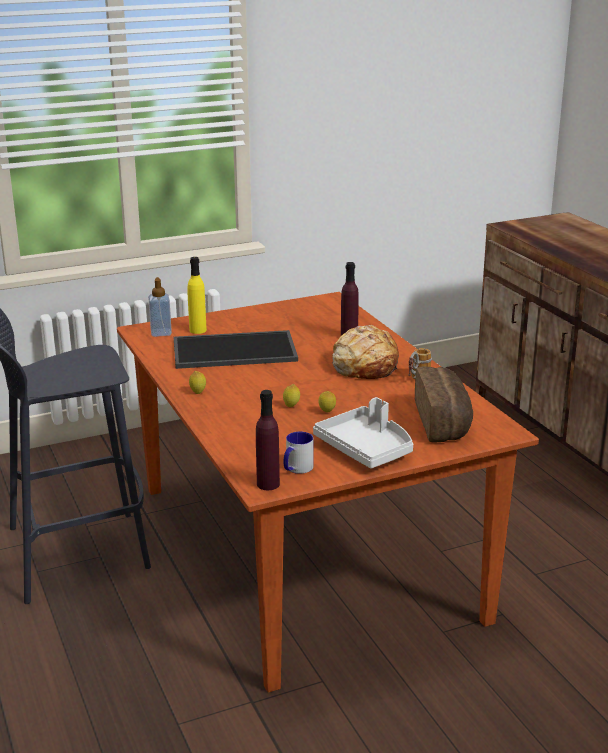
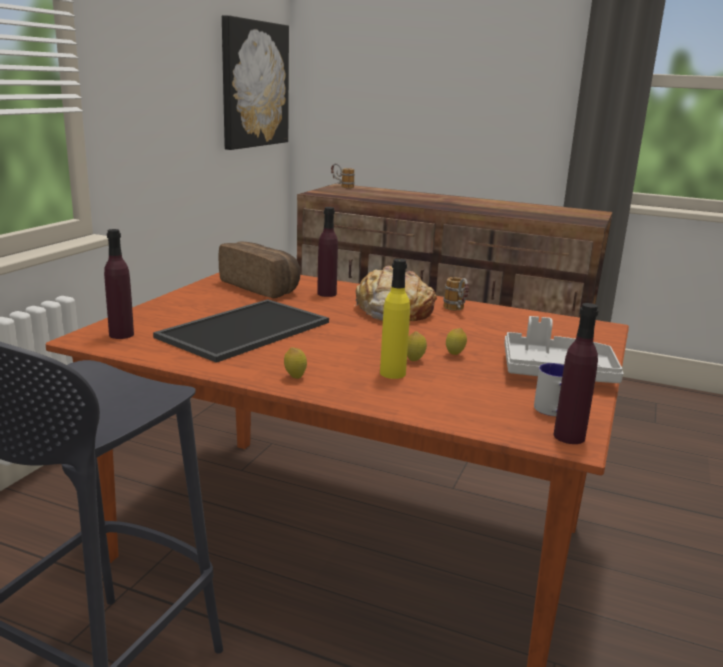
camera: 45 degrees left, 5 degrees down
soap dispenser [148,277,172,337] -> purple bottle [104,229,134,339]
yellow bottle [187,257,207,334] -> yellow bottle moved to [380,259,410,379]
bread [415,367,473,443] -> bread moved to [219,242,300,298]
none -> picture [222,15,289,150]
none -> mug [331,163,355,188]

